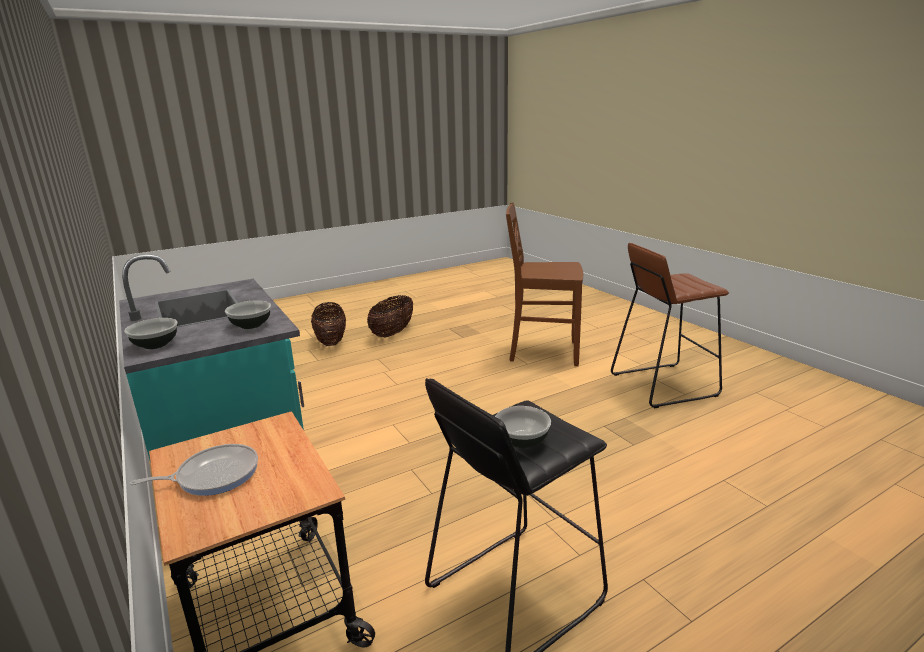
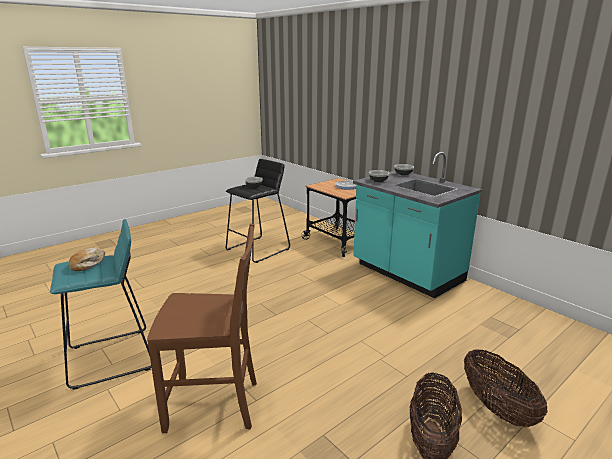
camera: 170 degrees right, 0 degrees up
brown stool [611,243,729,408] -> turquoise stool [50,219,152,390]
none -> bread [69,247,105,271]

